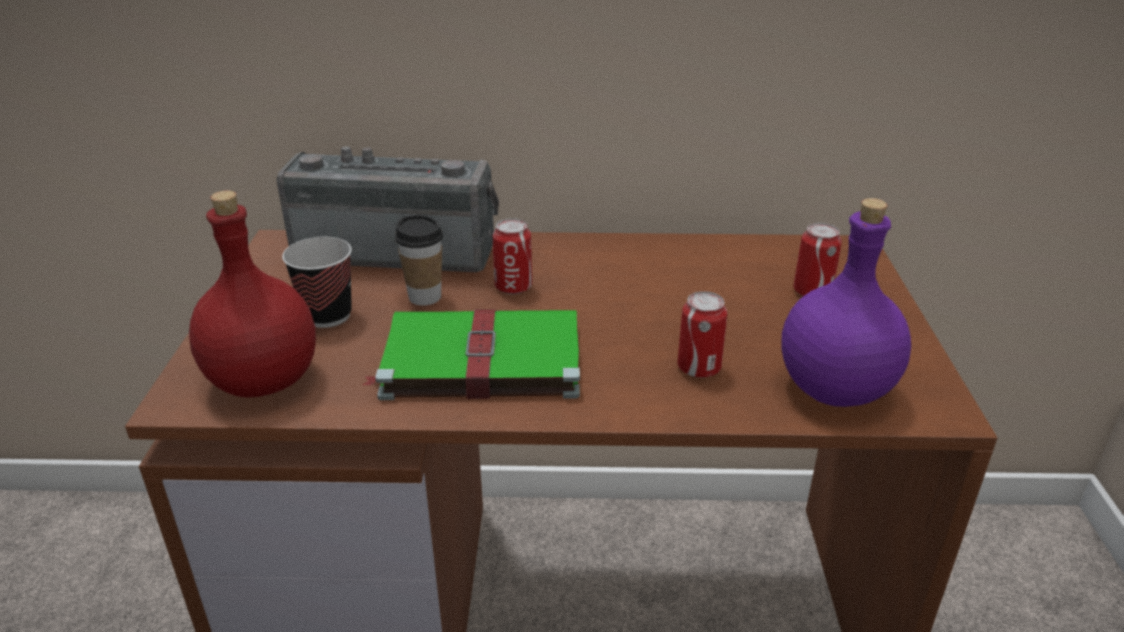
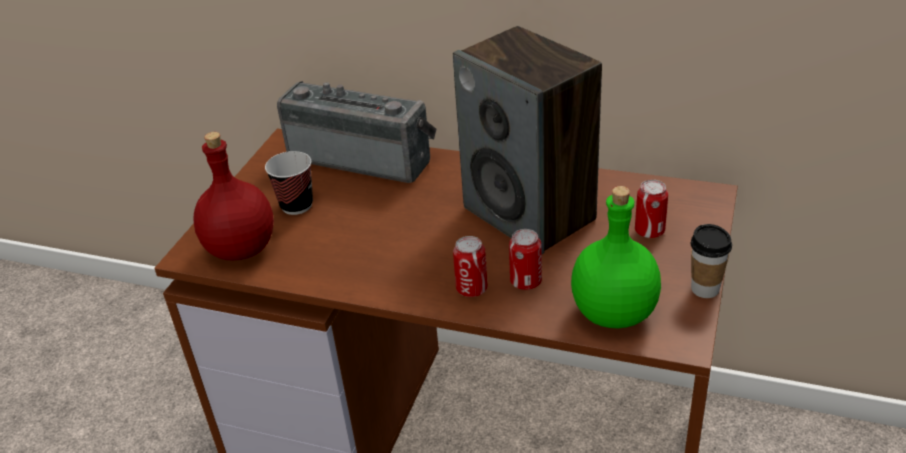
camera: 20 degrees right, 5 degrees up
green book [363,309,580,400] -> none
cup [395,214,443,306] -> cup moved to [691,224,732,298]
can [493,218,532,294] -> can moved to [453,236,488,297]
purple bottle [781,198,911,407] -> green bottle [571,186,661,328]
none -> speaker [453,26,602,254]

